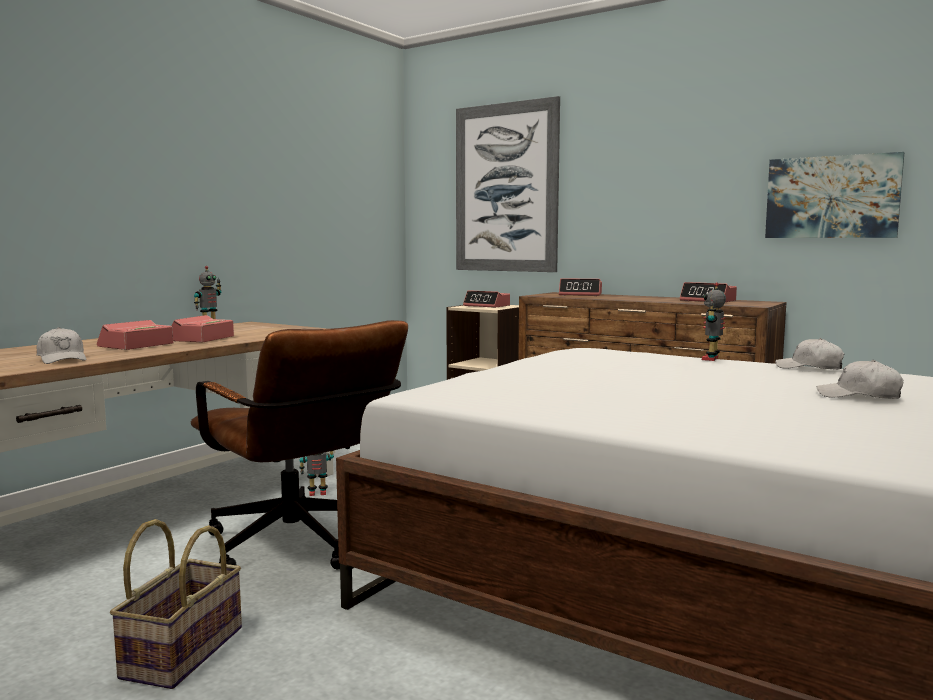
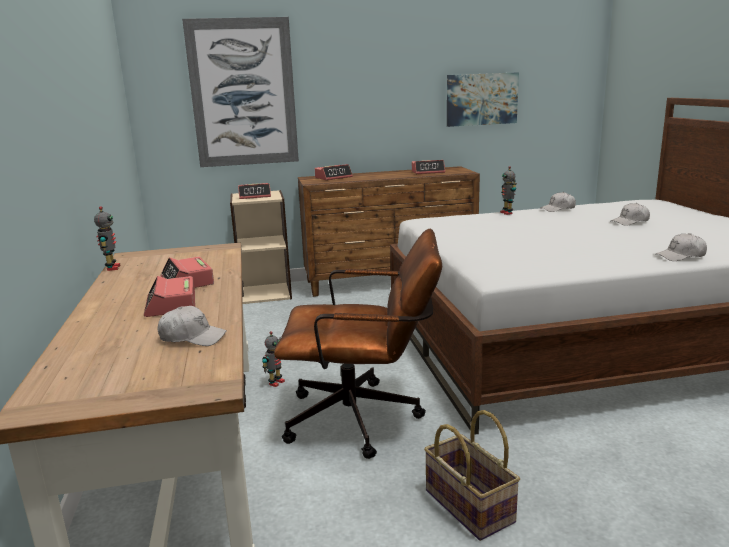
camera: 45 degrees left, 10 degrees up
none -> white cap [655,233,707,261]

